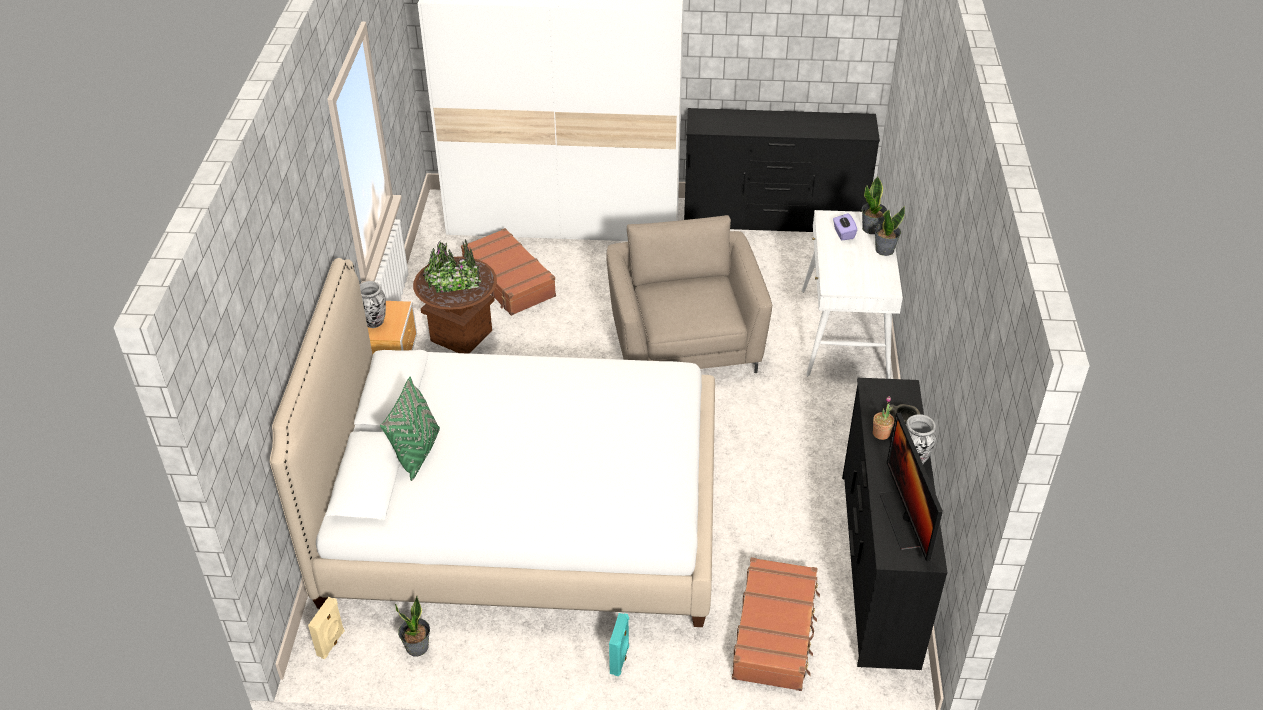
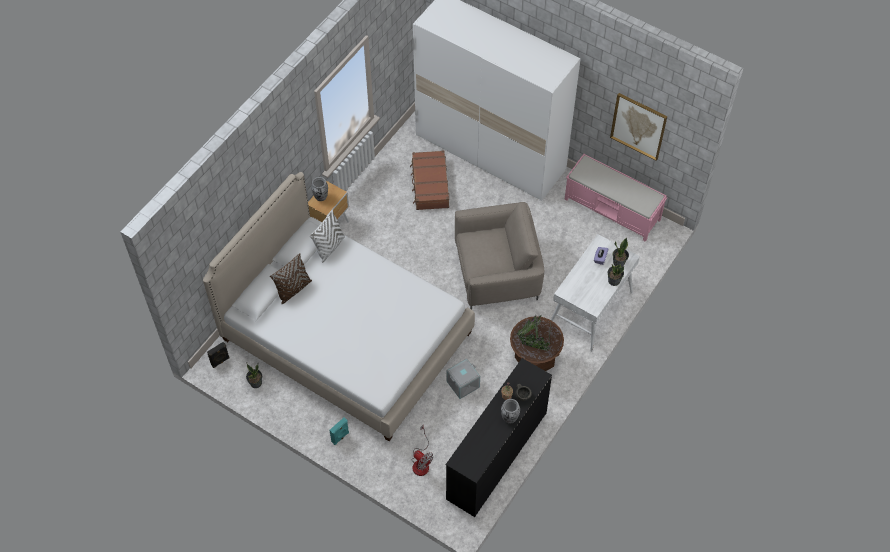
camera: 30 degrees right, 15 degrees up
beige speaker [308,597,345,659] -> black speaker [207,342,230,368]
green pillow [380,377,440,481] -> brown pillow [270,253,312,304]
brown planter [413,239,497,354] -> brown planter moved to [510,315,564,371]
beige armchair [607,215,772,373] -> beige armchair turned 60 degrees clockwise [455,202,544,309]
black dresser [684,108,880,232] -> pink bench [565,154,667,242]
brown suitcase [732,557,820,691] -> fan [412,424,433,476]
monitor [880,413,943,561] -> none
none -> white pillow [309,210,345,263]
none -> grey storage box [447,358,480,399]
none -> picture [610,93,667,161]

